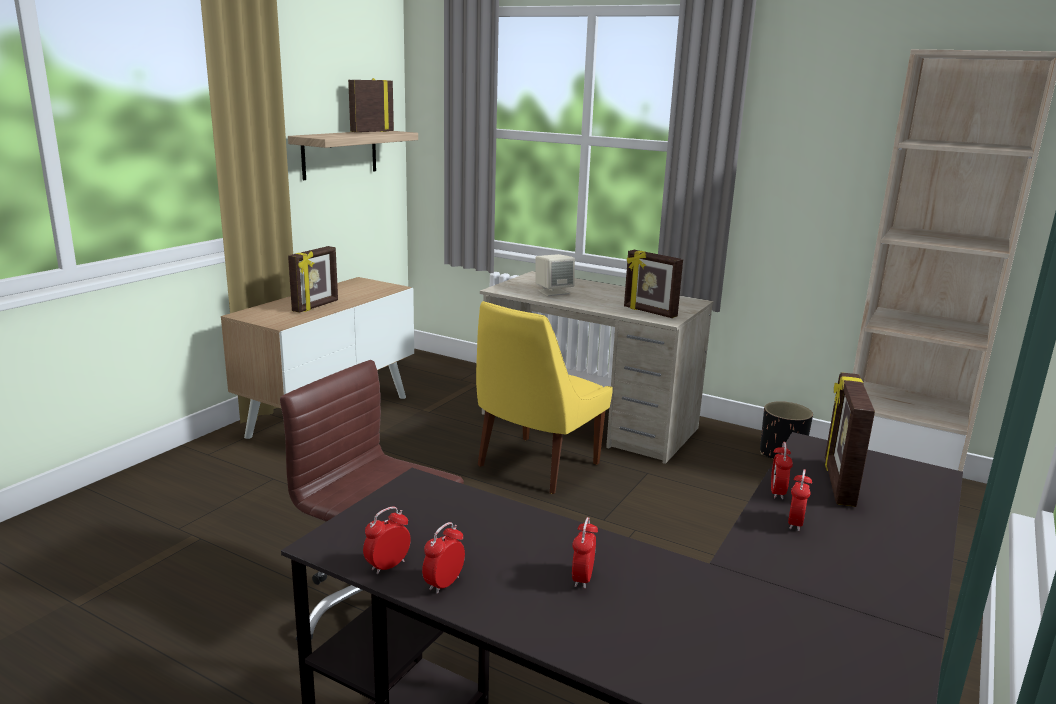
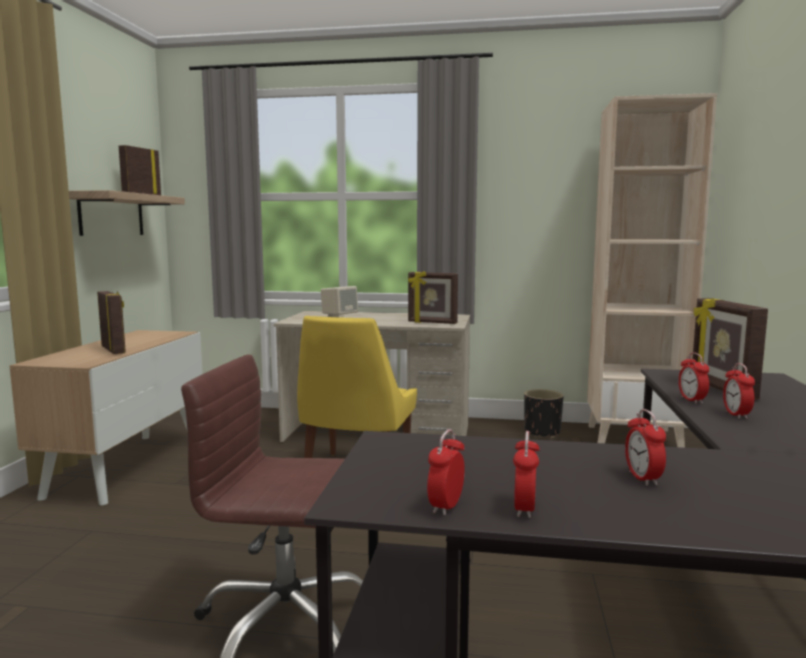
camera: 20 degrees left, 10 degrees down
picture frame [288,246,338,313] -> picture frame turned 45 degrees counterclockwise [97,291,126,354]

